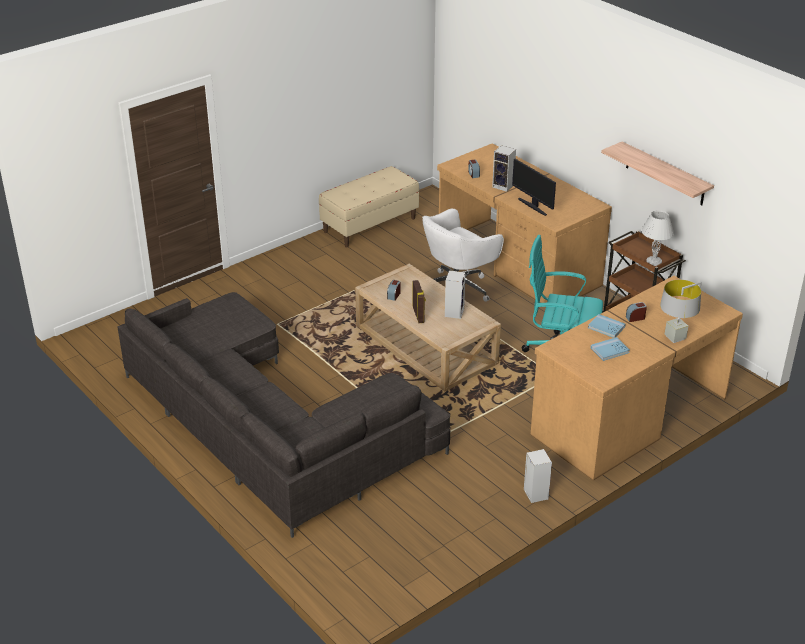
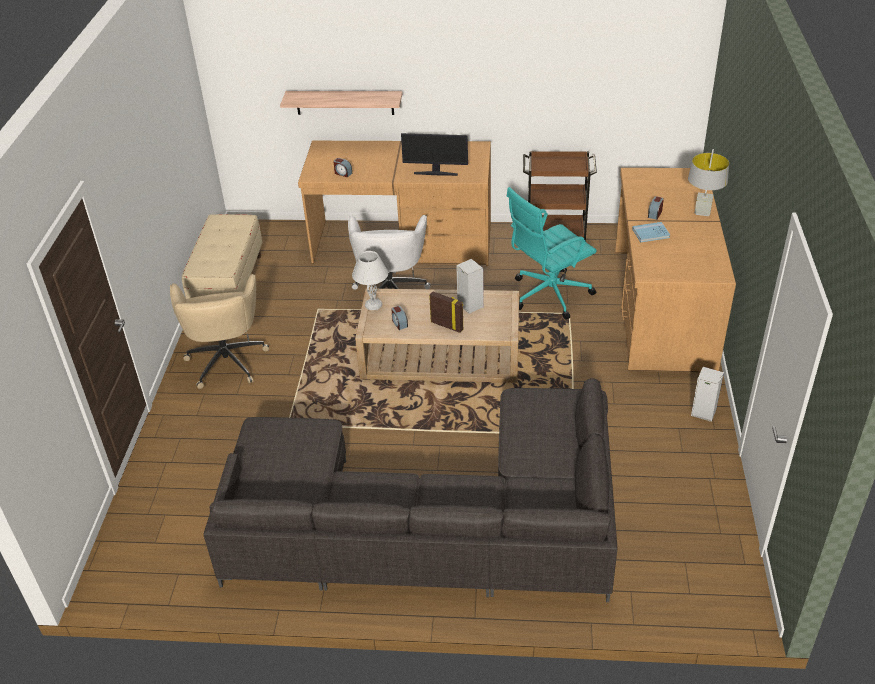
camera: 45 degrees left, 5 degrees up
speaker [492,145,516,192] -> none
blue book [591,337,630,361] -> none
shelf [601,141,714,205] -> shelf moved to [280,91,402,115]
white table lamp [641,210,674,266] -> white table lamp moved to [352,251,388,310]
none -> beige office chair [170,274,269,389]

